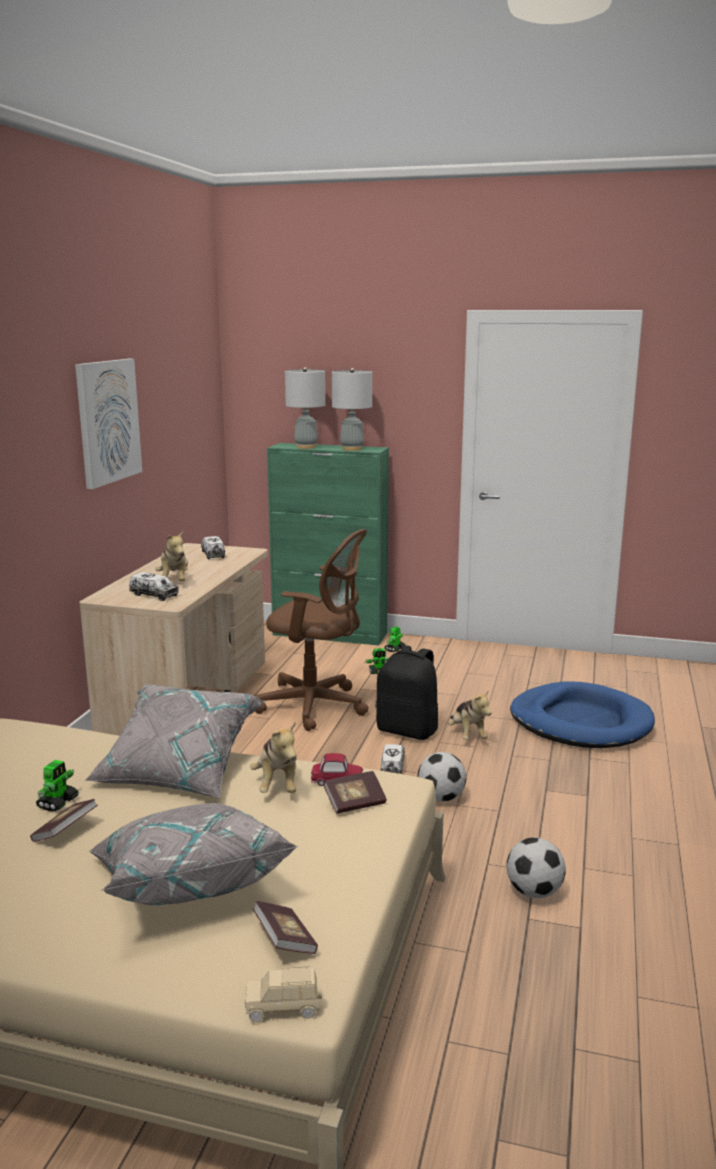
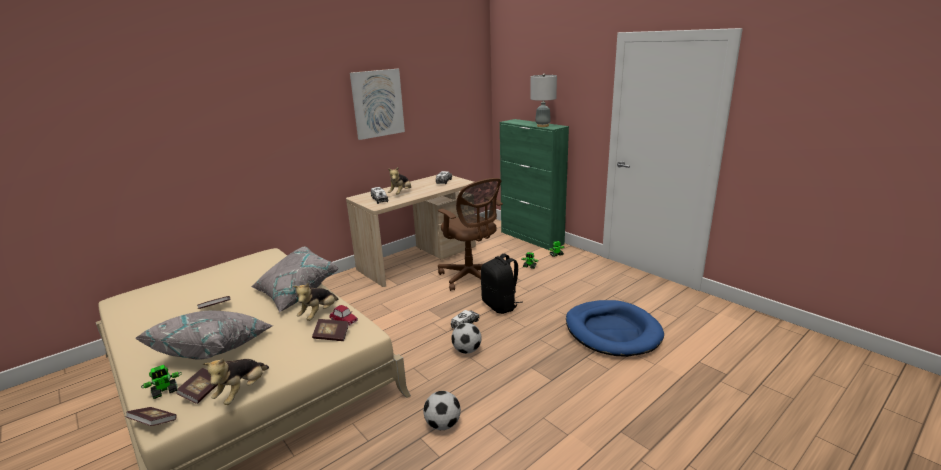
camera: 35 degrees right, 5 degrees up
toy robot [36,760,79,811] -> toy robot moved to [141,365,182,399]
beige toy car [245,966,322,1022] -> book [125,407,176,426]
grey table lamp [285,367,325,449] -> none
plush toy [448,689,492,740] -> plush toy moved to [203,358,269,405]

